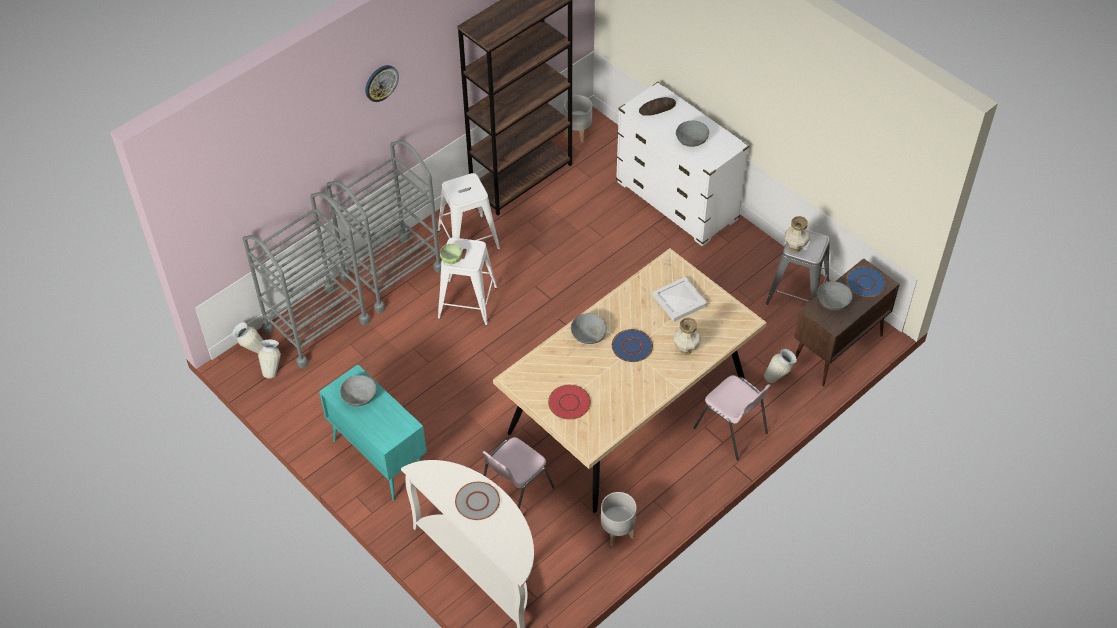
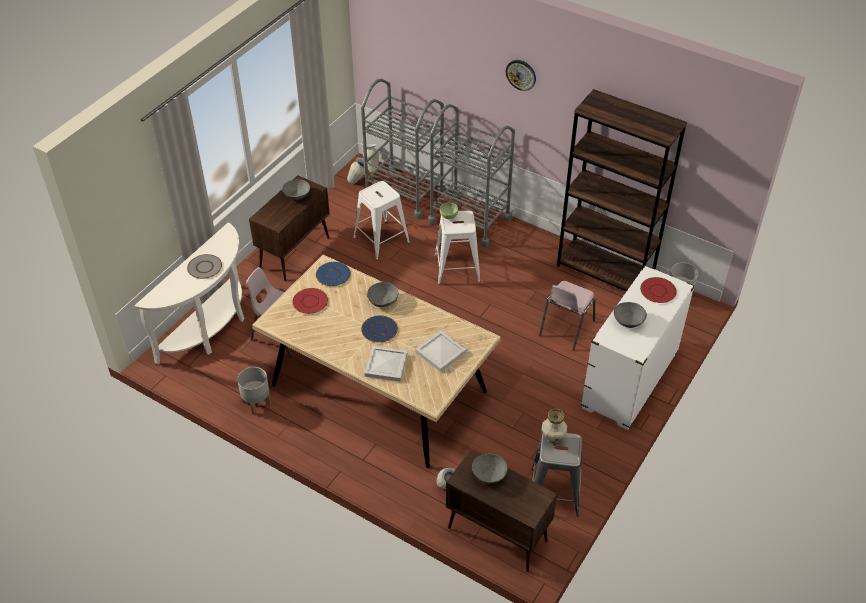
camera: 75 degrees right, 5 degrees down
turquoise cabinet [319,364,427,501] -> brown cabinet [249,175,330,281]
white stool [438,173,500,250] -> white stool moved to [353,181,410,260]
bread [639,97,676,116] -> red plate [640,277,677,303]
vase [673,317,701,355] -> white tray [365,346,408,382]
pink chair [693,375,771,461] -> pink chair moved to [539,281,595,350]
blue plate [846,266,886,297] -> blue plate moved to [316,262,350,286]

